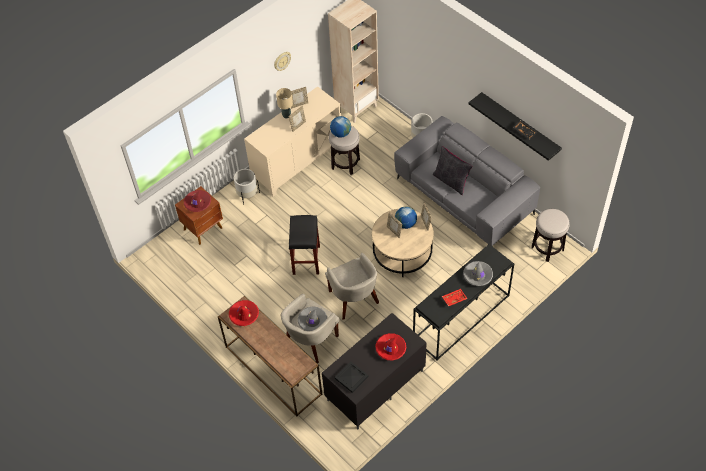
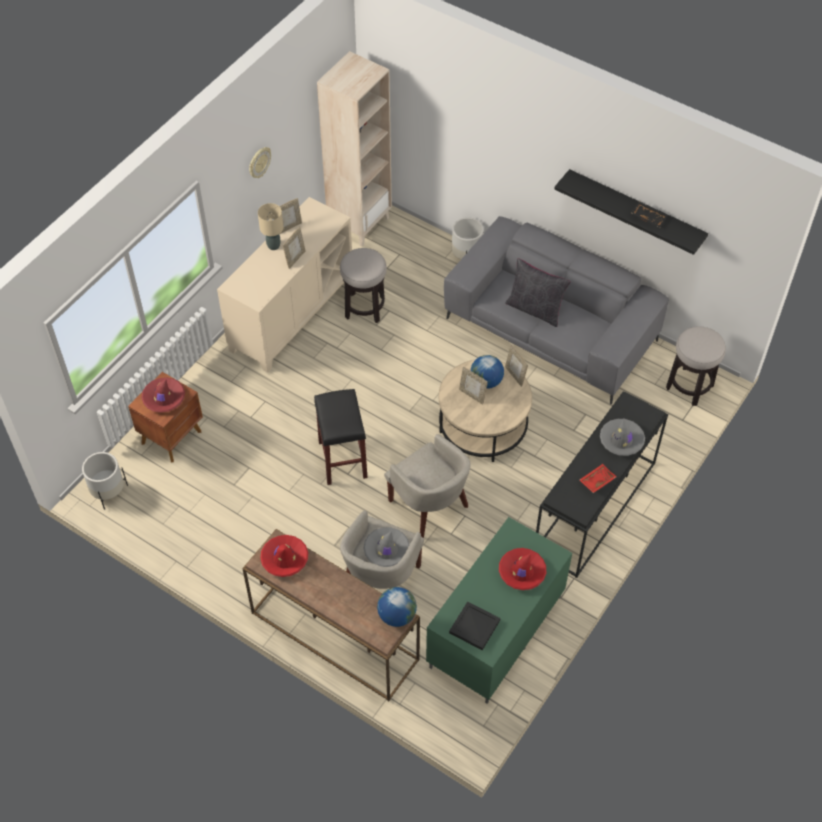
camera: 15 degrees left, 0 degrees up
white planter [234,169,260,205] -> white planter moved to [82,452,128,510]
black tv stand [322,313,427,429] -> green tv stand [426,517,572,704]
globe [330,116,351,138] -> globe moved to [377,587,417,627]

